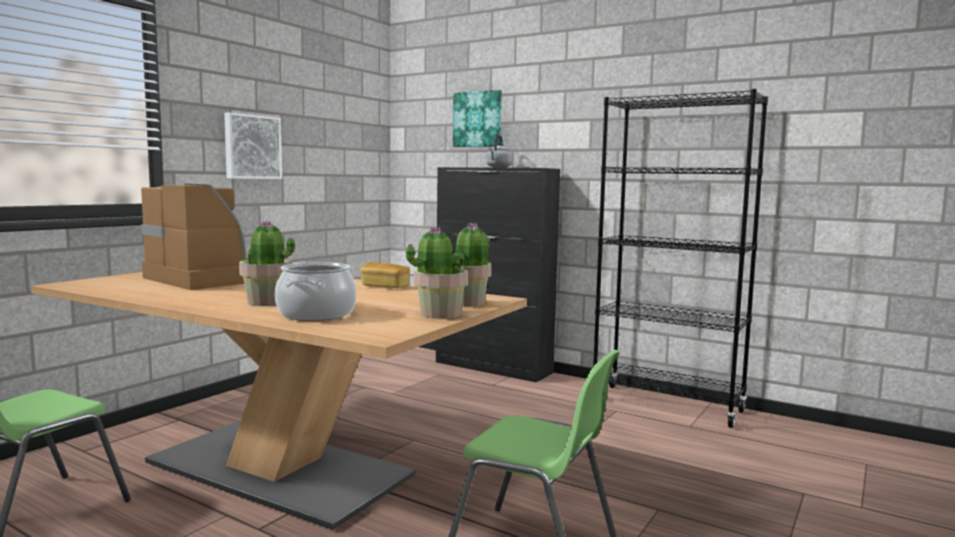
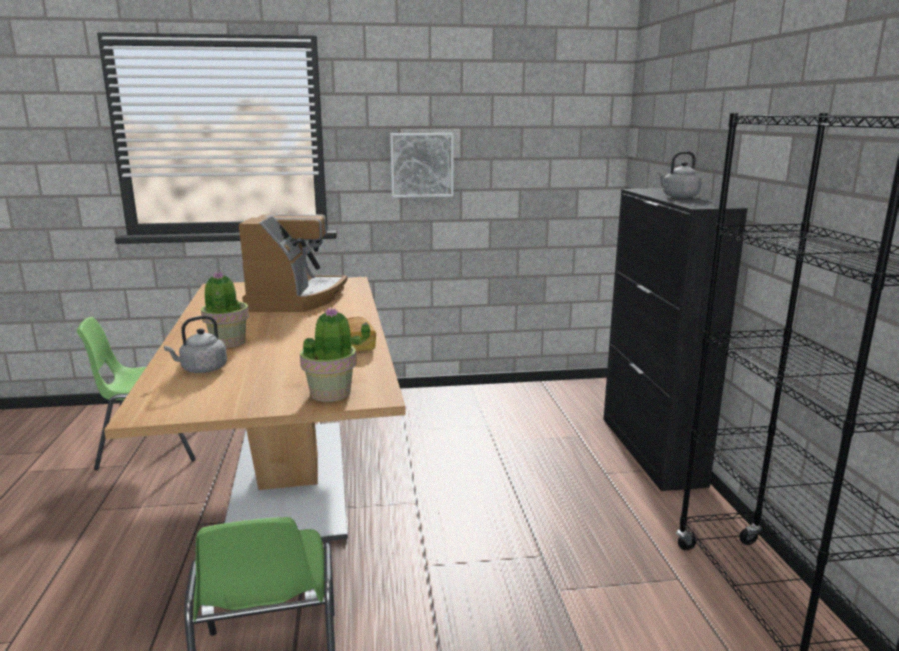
camera: 50 degrees right, 10 degrees up
cooking pot [275,262,357,321] -> grey kettle [164,316,227,373]
potted plant [406,227,468,319] -> none
picture [453,90,502,147] -> none

